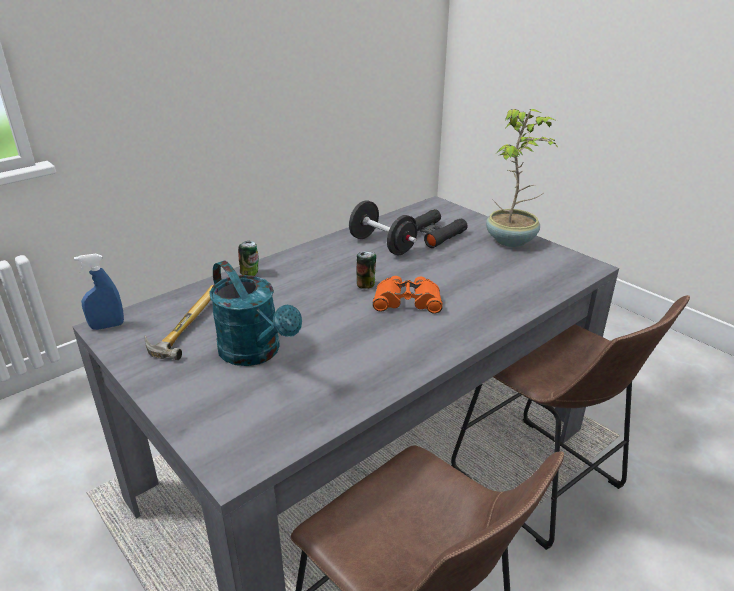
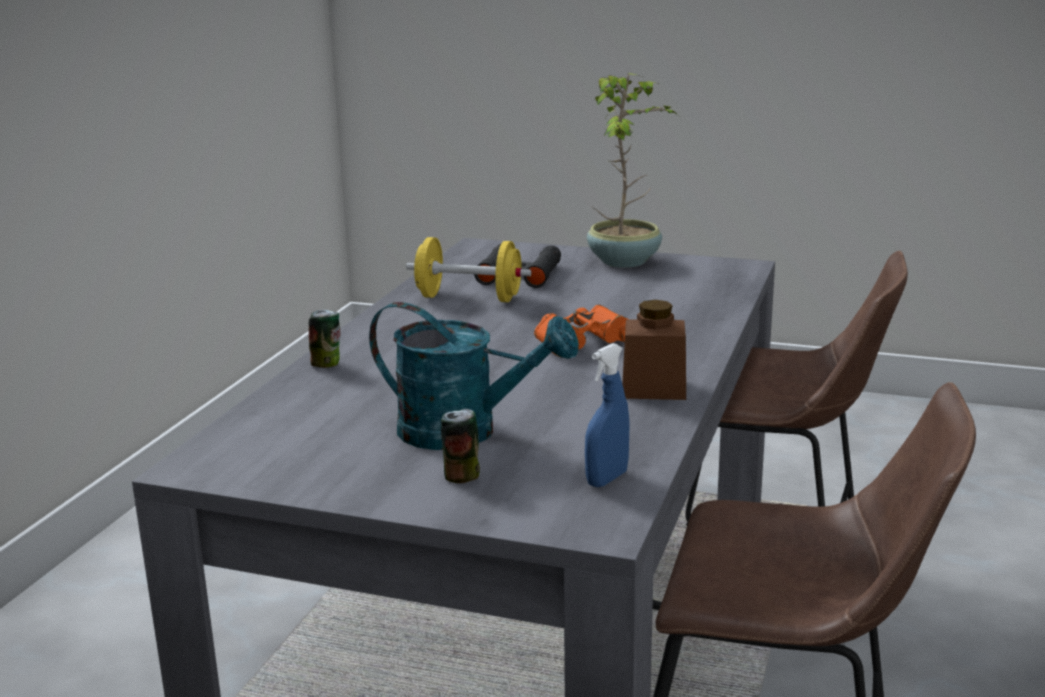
camera: 30 degrees left, 10 degrees down
blue spray bottle [74,254,124,330] -> blue spray bottle moved to [585,343,630,487]
hammer [145,285,213,360] -> none
black dumbbell [349,200,417,255] -> yellow dumbbell [406,237,531,302]
can [356,251,376,289] -> can moved to [441,409,480,483]
none -> brown jar [622,300,686,400]

